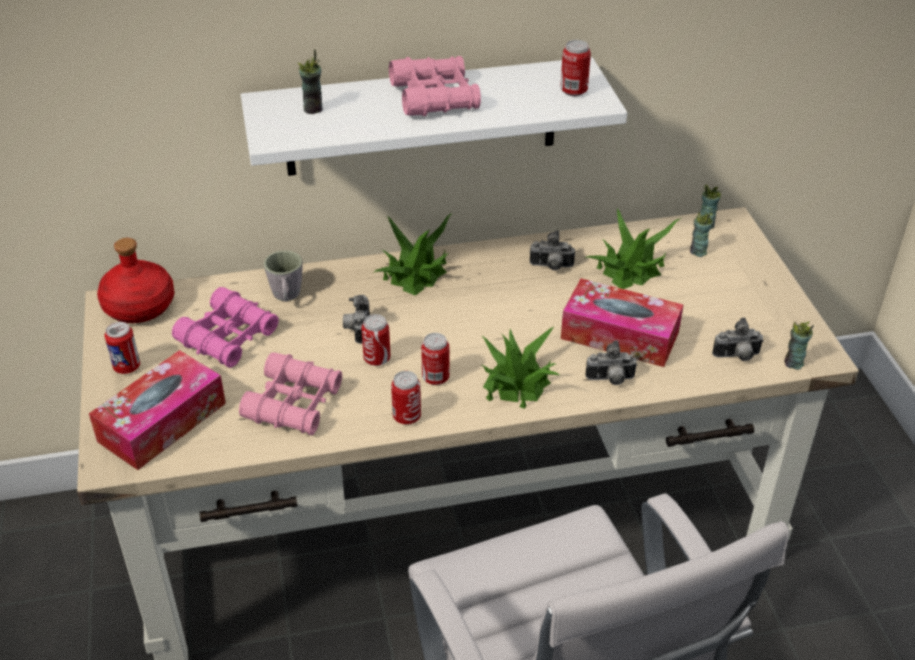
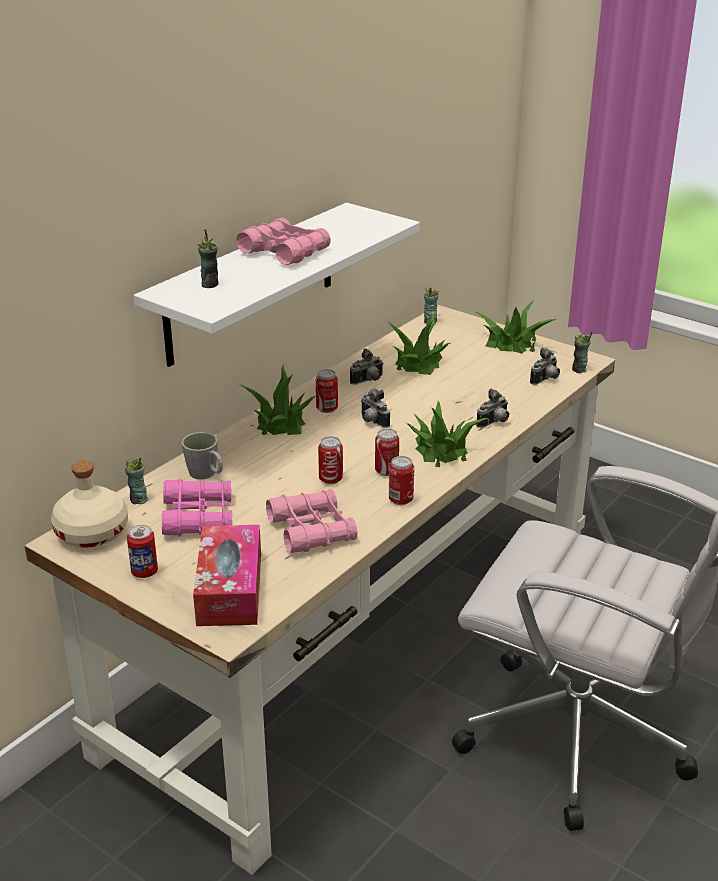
camera: 40 degrees left, 10 degrees down
red bottle [97,238,175,323] -> beige bottle [51,461,128,547]
camera [343,295,370,344] -> camera moved to [361,388,390,428]
can [560,40,591,96] -> can moved to [316,369,338,413]
tissue box [561,278,683,367] -> none
cup [690,211,713,257] -> cup moved to [125,457,148,505]
none -> potted plant [475,300,557,353]

